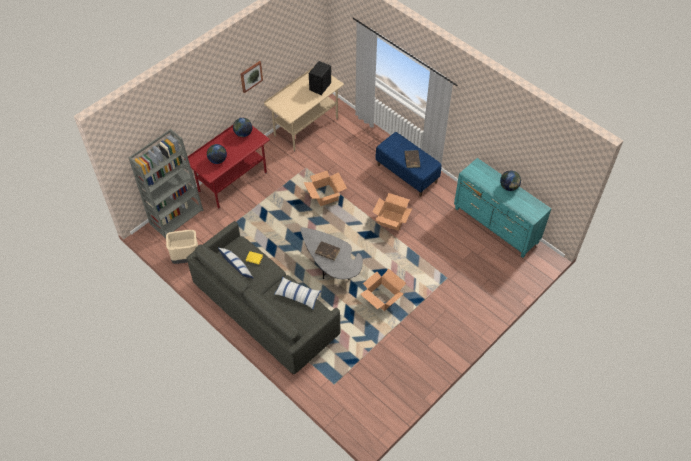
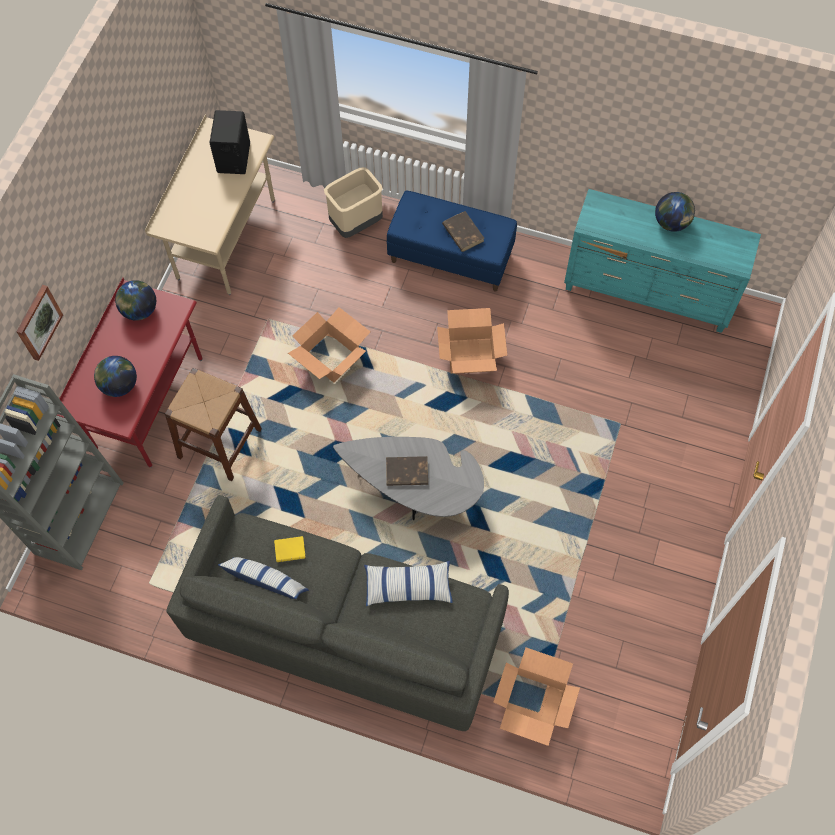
camera: 25 degrees left, 10 degrees up
beige trash can [166,230,198,264] -> beige trash can moved to [324,167,383,238]
picture [241,61,263,93] -> picture moved to [16,285,63,361]
cardboard box [360,269,406,311] -> cardboard box moved to [493,647,580,746]
none -> brown stool [165,368,262,481]

